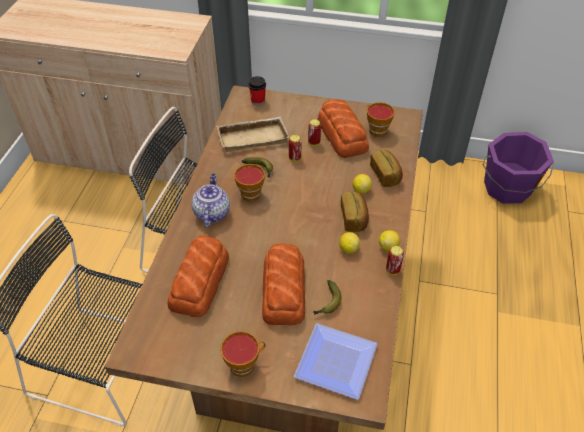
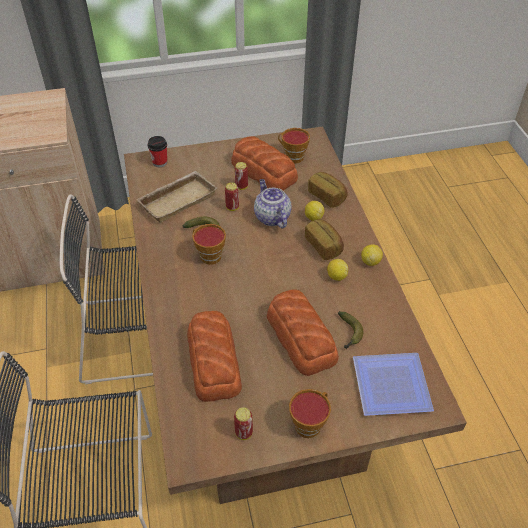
camera: 25 degrees left, 0 degrees up
teapot [192,174,230,228] -> teapot moved to [254,179,292,228]
can [386,246,404,275] -> can moved to [234,407,253,440]
purple bucket [483,132,554,204] -> none

